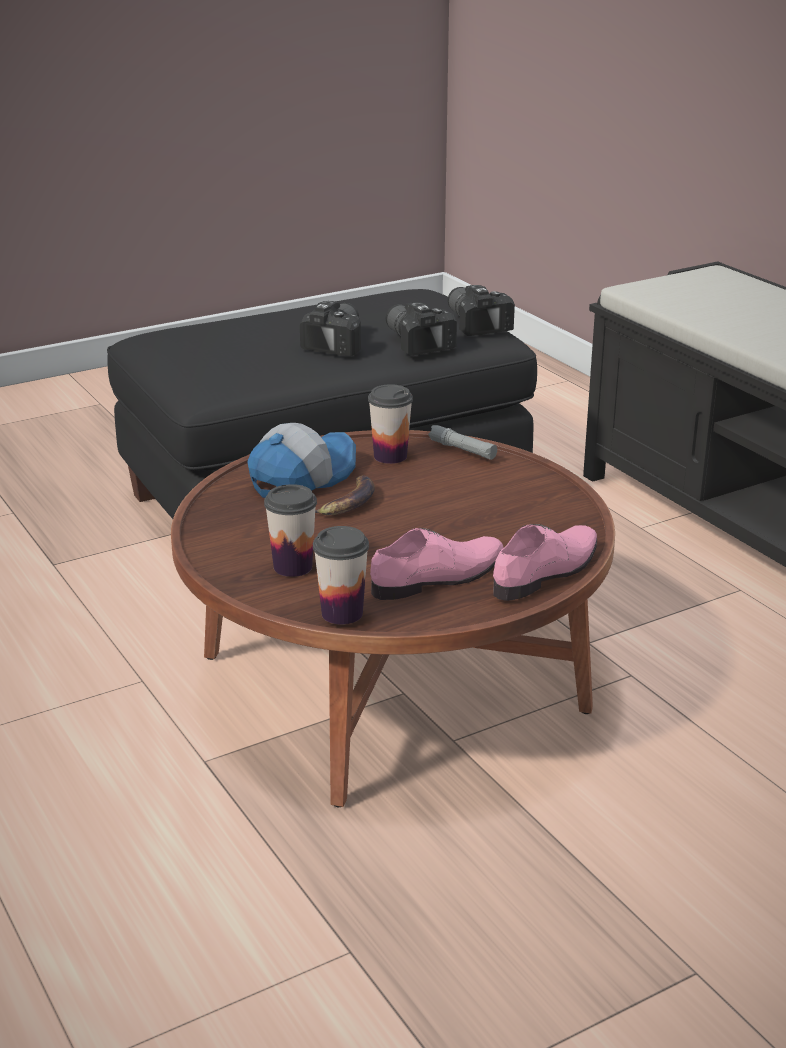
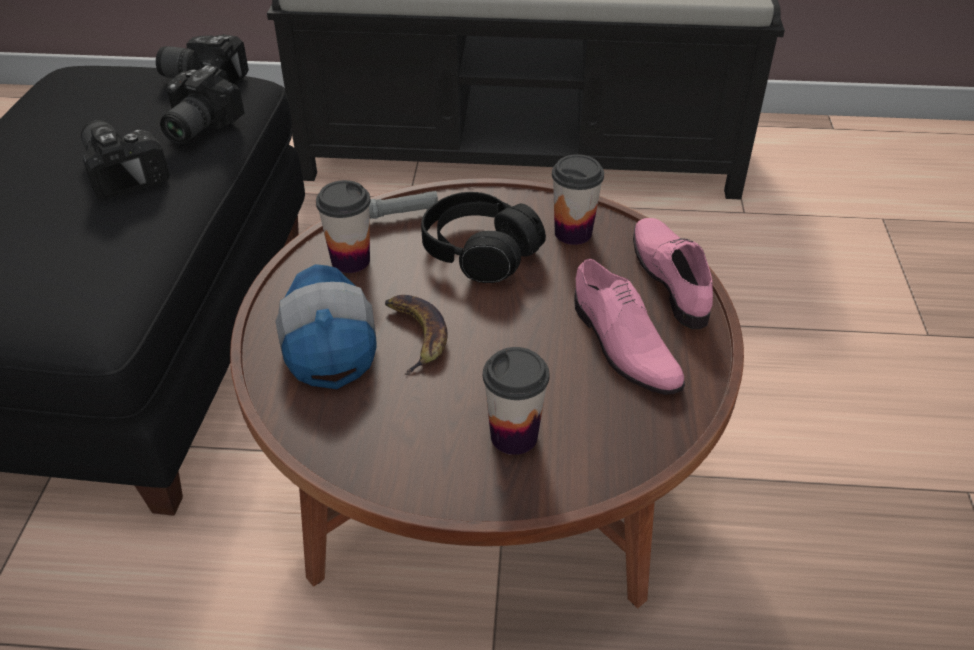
camera: 55 degrees left, 15 degrees up
cup [313,526,369,625] -> cup moved to [552,154,604,245]
pink shoe [370,528,504,600] -> pink shoe turned 150 degrees clockwise [574,259,685,395]
camera [386,302,457,356] -> camera turned 75 degrees counterclockwise [160,65,244,144]
none -> black headphones [421,192,546,283]

